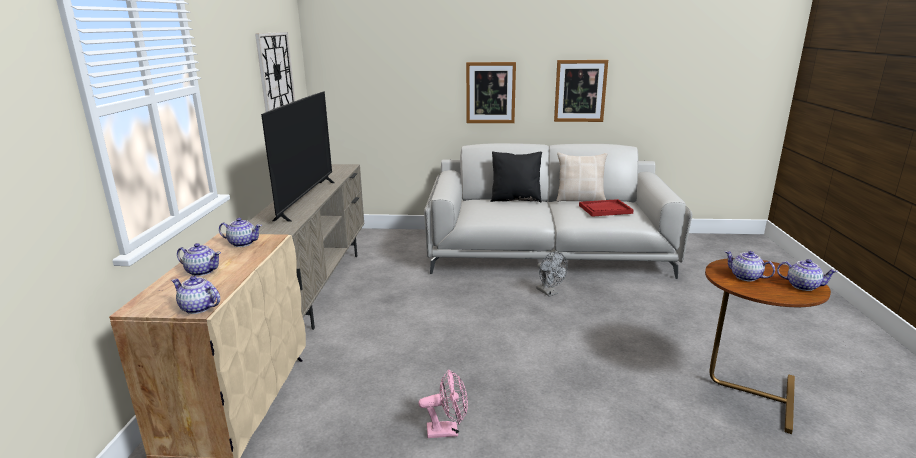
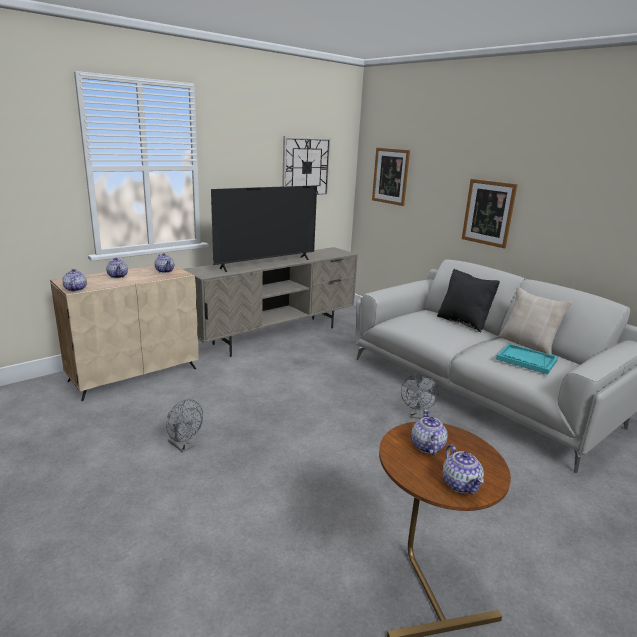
camera: 45 degrees right, 0 degrees up
pink fan [419,369,468,438] -> grey fan [166,399,203,452]
picture [554,60,608,122] -> picture moved to [372,148,410,206]
red tray [579,199,634,217] -> turquoise tray [496,343,558,375]

